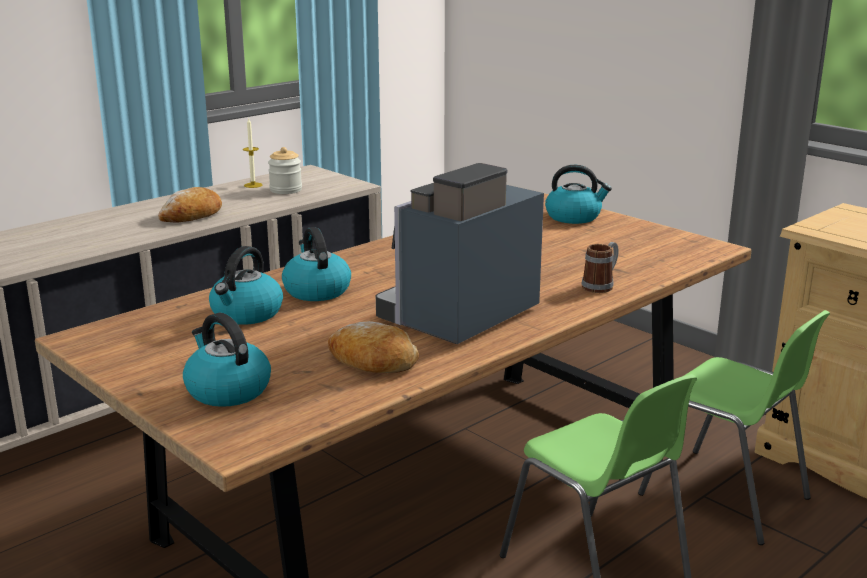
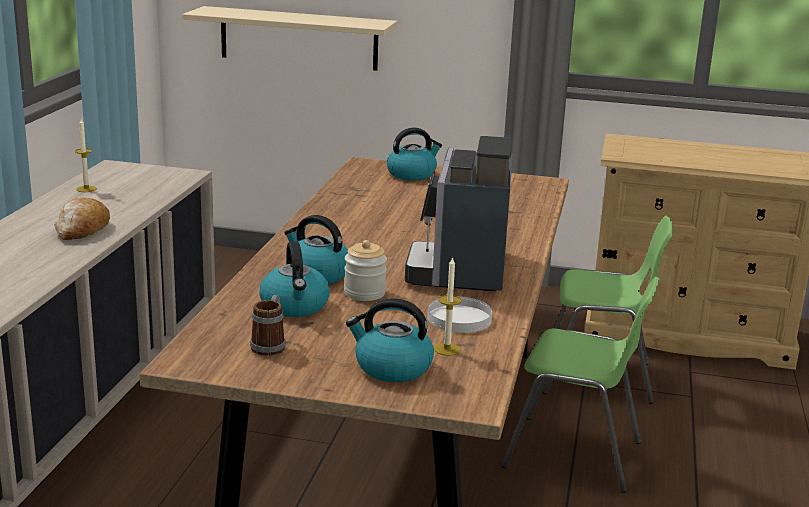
camera: 35 degrees left, 0 degrees up
jar [268,147,302,194] -> jar moved to [344,240,387,301]
bread [328,321,419,373] -> white plate [427,296,492,333]
mug [582,242,619,293] -> mug moved to [250,295,286,356]
none -> beige shelf [182,6,398,71]
none -> candle [434,256,462,356]

